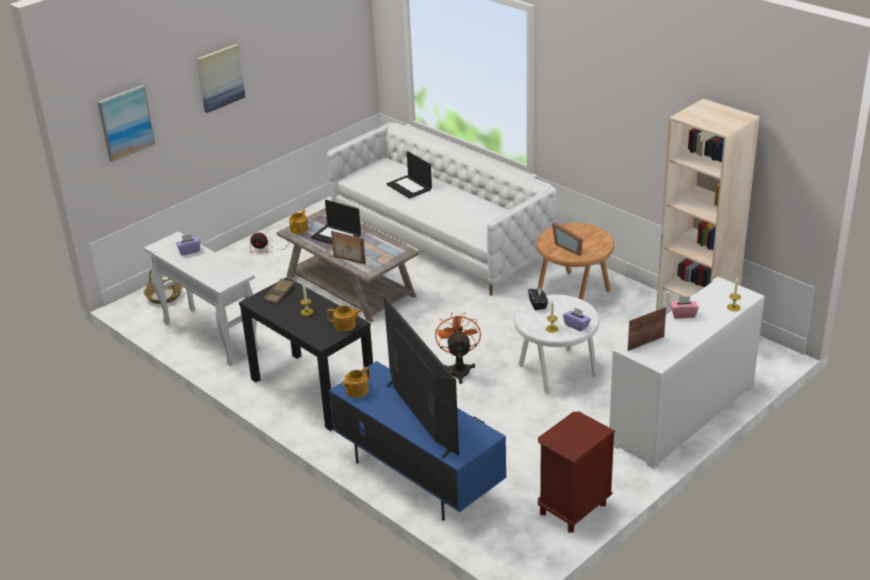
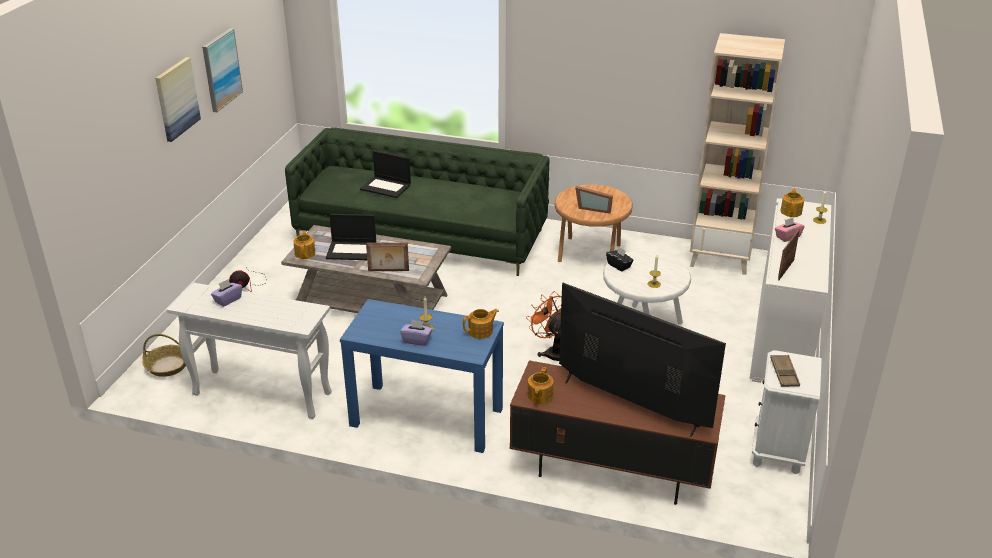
camera: 30 degrees left, 0 degrees up
picture [98,85,155,162] -> picture moved to [202,28,243,112]
black console table [239,277,373,431] -> blue console table [340,299,504,453]
brown tray [263,278,294,304] -> brown tray moved to [770,355,800,387]
white sofa [327,122,557,296] -> green sofa [285,128,549,276]
blue tv stand [329,361,506,521] -> brown tv stand [510,360,726,505]
brown nightstand [538,411,615,533] -> white nightstand [752,350,822,474]
purple tissue box [563,308,591,332] -> purple tissue box moved to [400,319,433,346]
none -> teapot [780,188,804,217]

